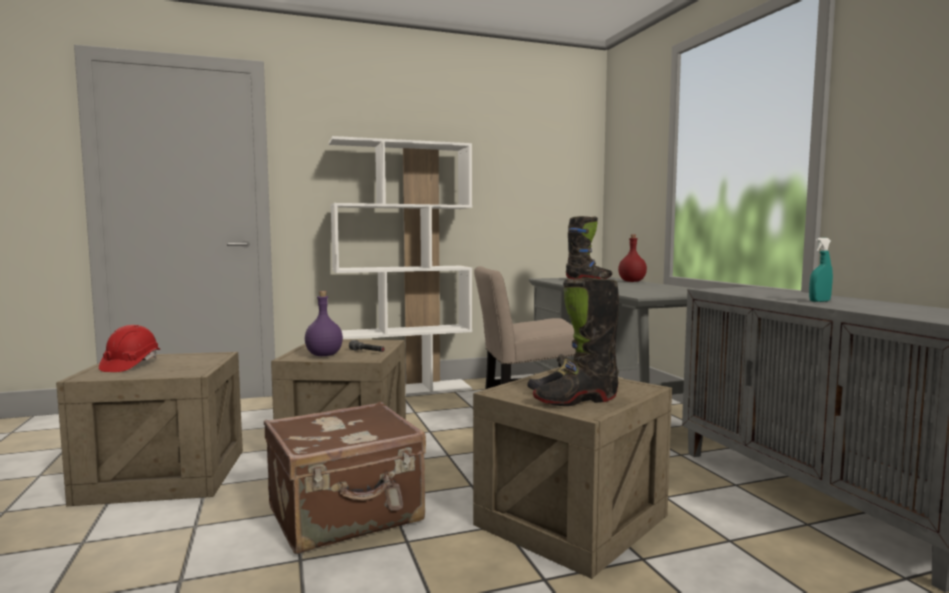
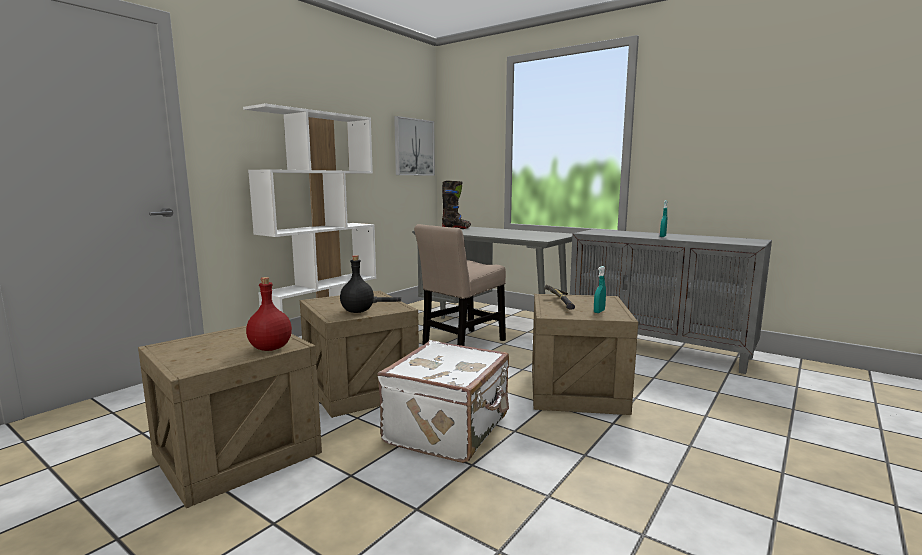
camera: 35 degrees left, 5 degrees up
red hard hat [99,325,160,372] -> none
brown suitcase [264,402,426,554] -> white suitcase [377,340,509,463]
purple bottle [305,291,343,356] -> black bottle [340,255,374,313]
black boot [533,278,619,406] -> turquoise spray bottle [594,266,606,313]
red bottle [618,234,647,282] -> red bottle moved to [246,277,292,351]
none -> picture [394,116,435,176]

